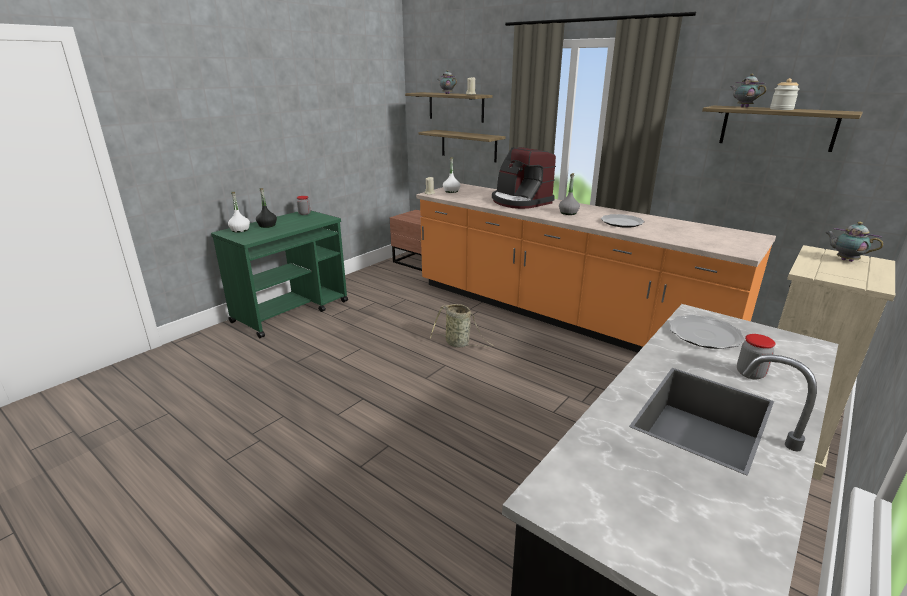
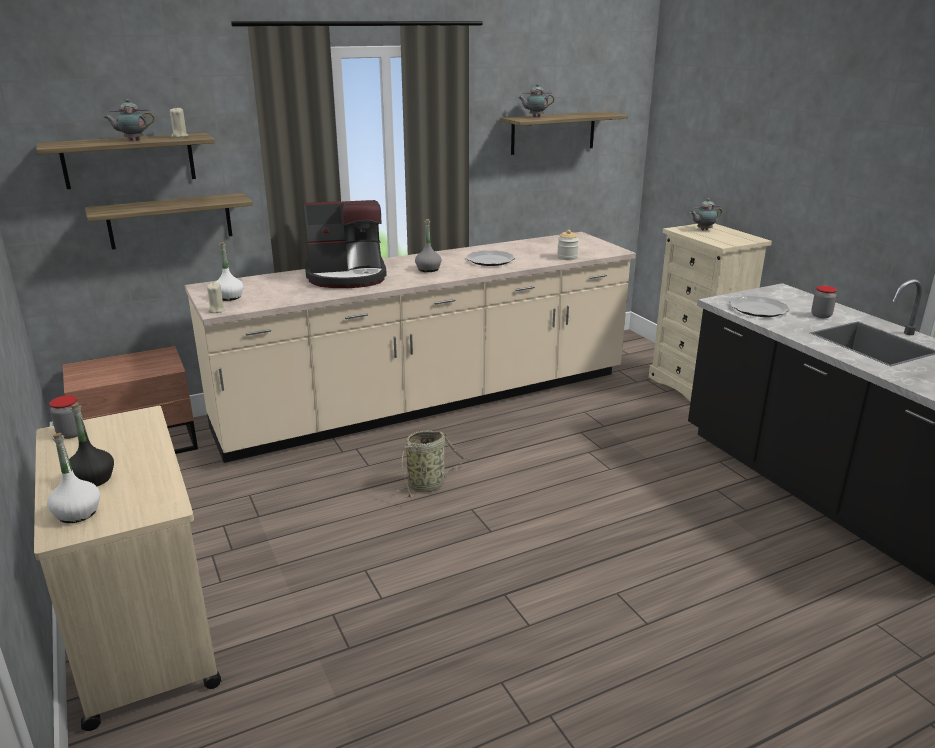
camera: 65 degrees left, 0 degrees up
green cart [211,210,348,338] -> beige cart [34,406,222,731]
orange counter [416,183,776,353] -> beige counter [185,232,636,463]
jar [770,78,799,110] -> jar moved to [557,230,579,260]

